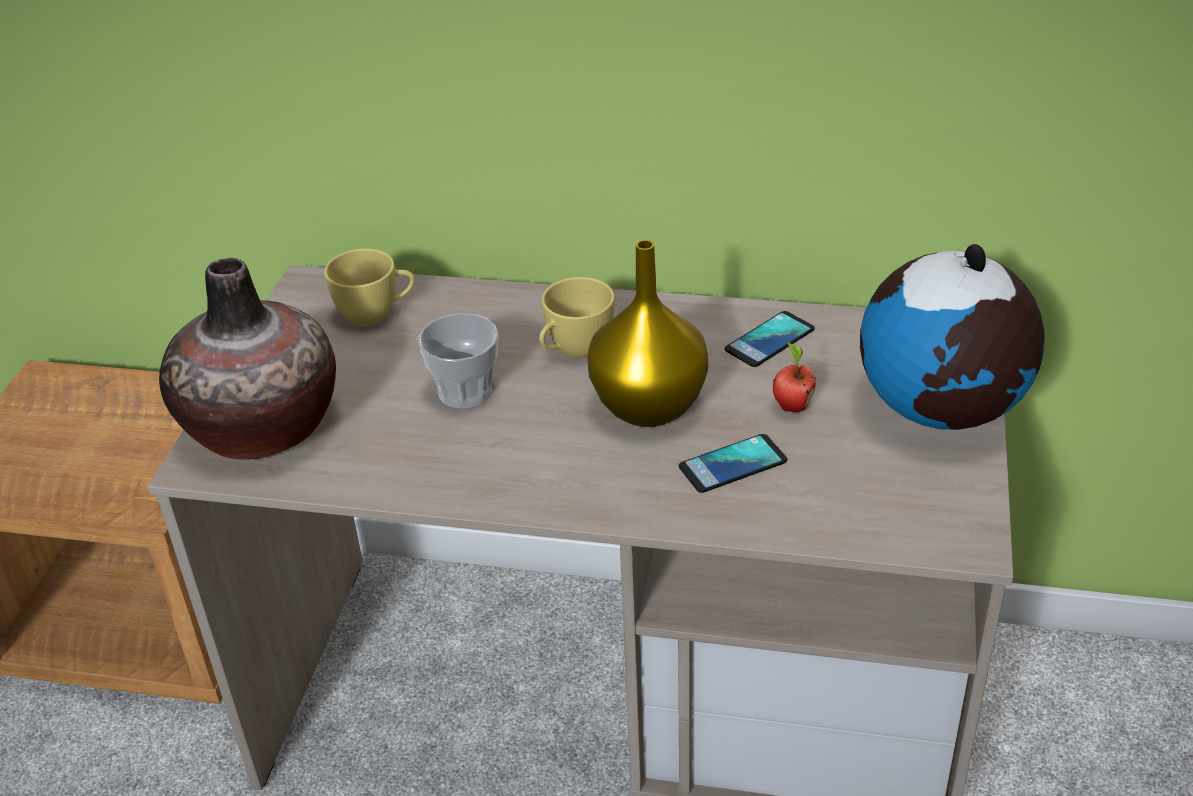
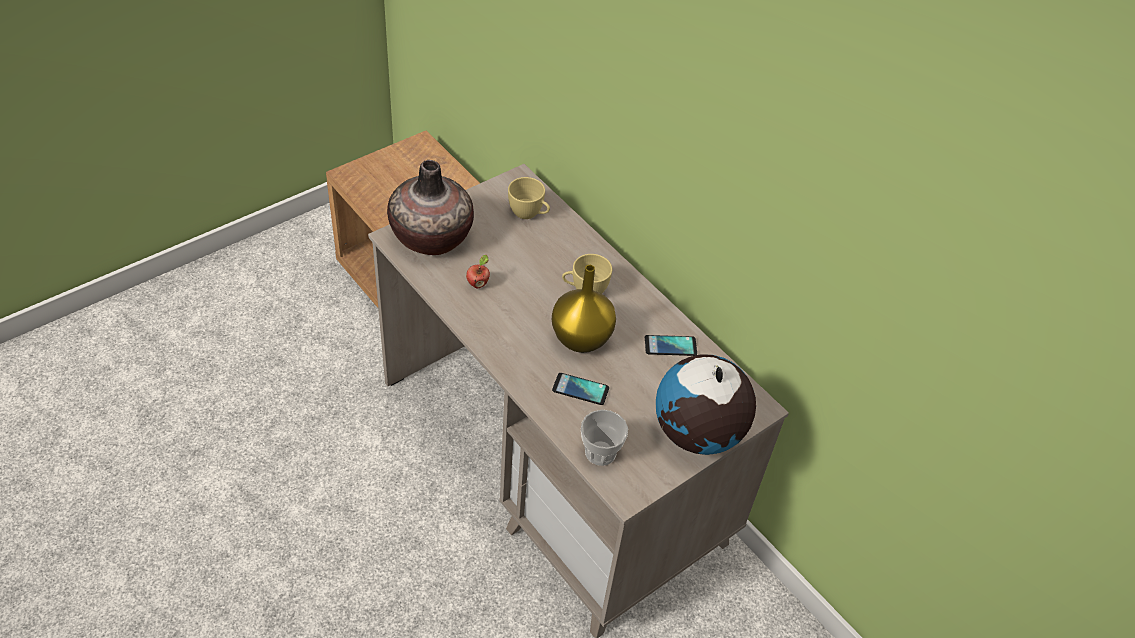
camera: 35 degrees right, 10 degrees up
cup [418,313,498,409] -> cup moved to [581,410,628,466]
apple [773,342,816,413] -> apple moved to [466,255,490,288]

